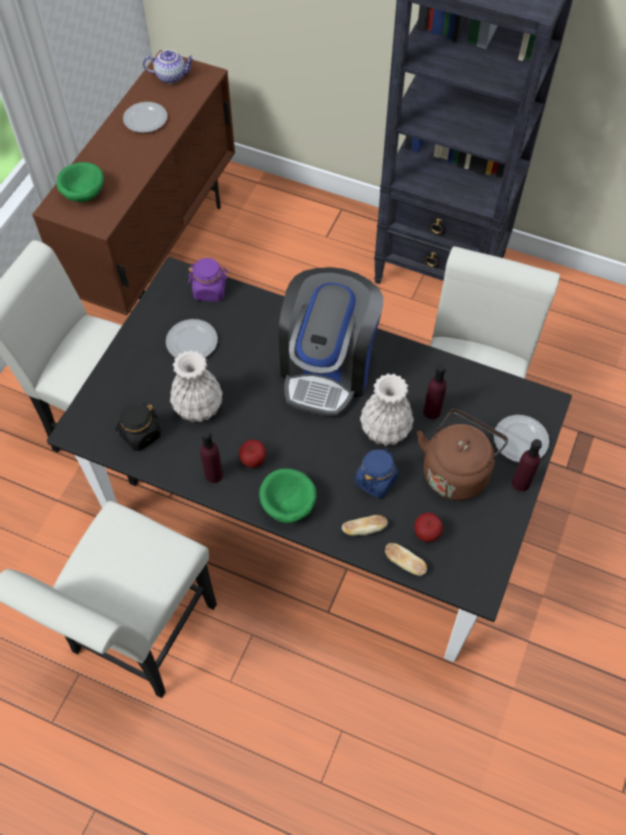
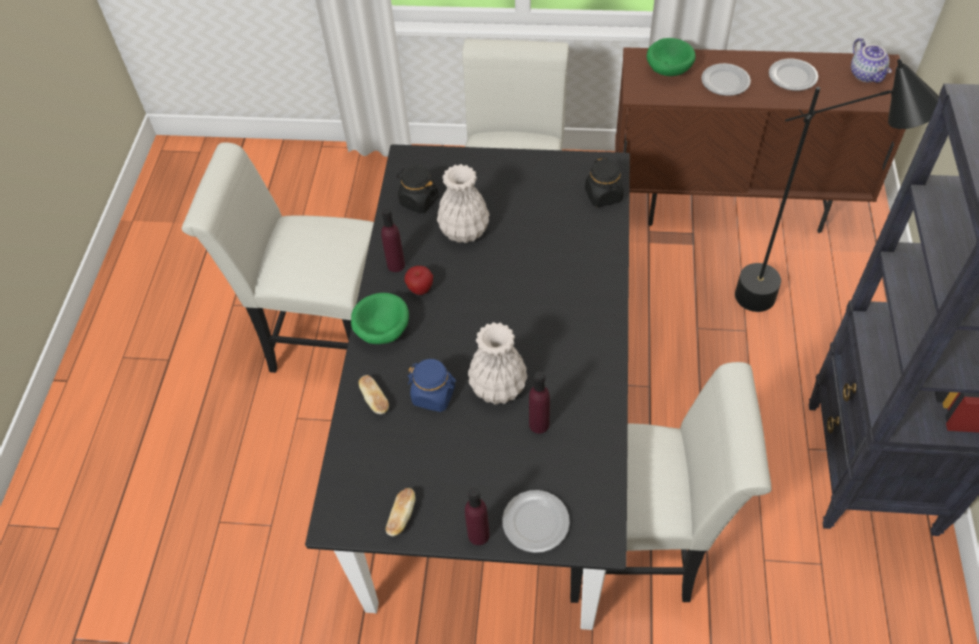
camera: 75 degrees right, 5 degrees down
plate [166,319,218,358] -> plate moved to [701,63,751,96]
purple jar [188,258,228,301] -> black jar [585,157,624,207]
coffee machine [278,267,383,416] -> none
bread [385,543,427,576] -> bread moved to [386,488,416,537]
apple [414,513,443,542] -> none
brown kettle [417,409,508,500] -> none
none -> black floor lamp [735,59,939,312]

